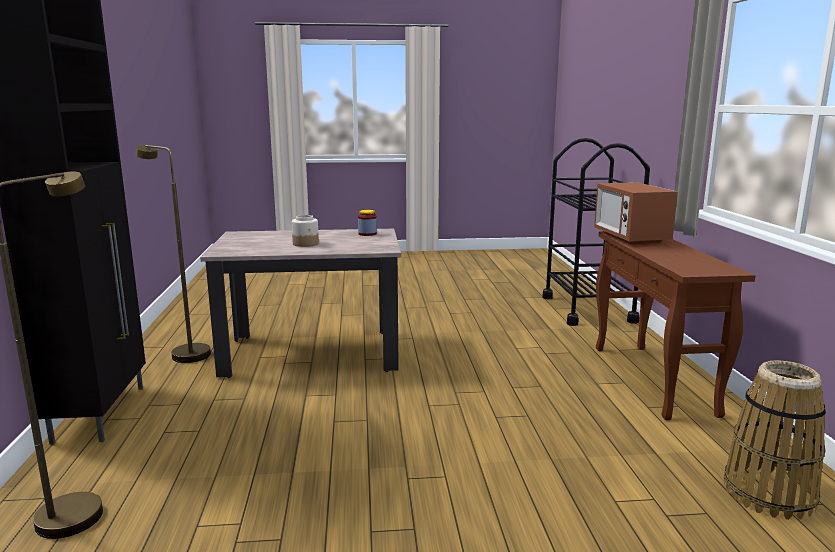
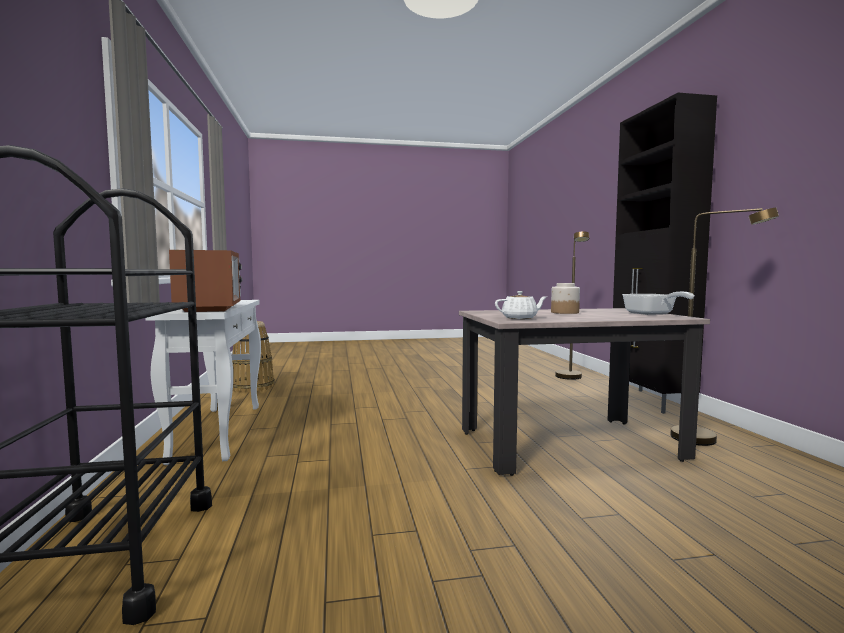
camera: 175 degrees right, 10 degrees down
jar [358,210,377,236] -> white teapot [495,291,548,319]
brown console table [596,232,756,420] -> white console table [145,300,261,465]
none -> frying pan [622,292,695,315]

